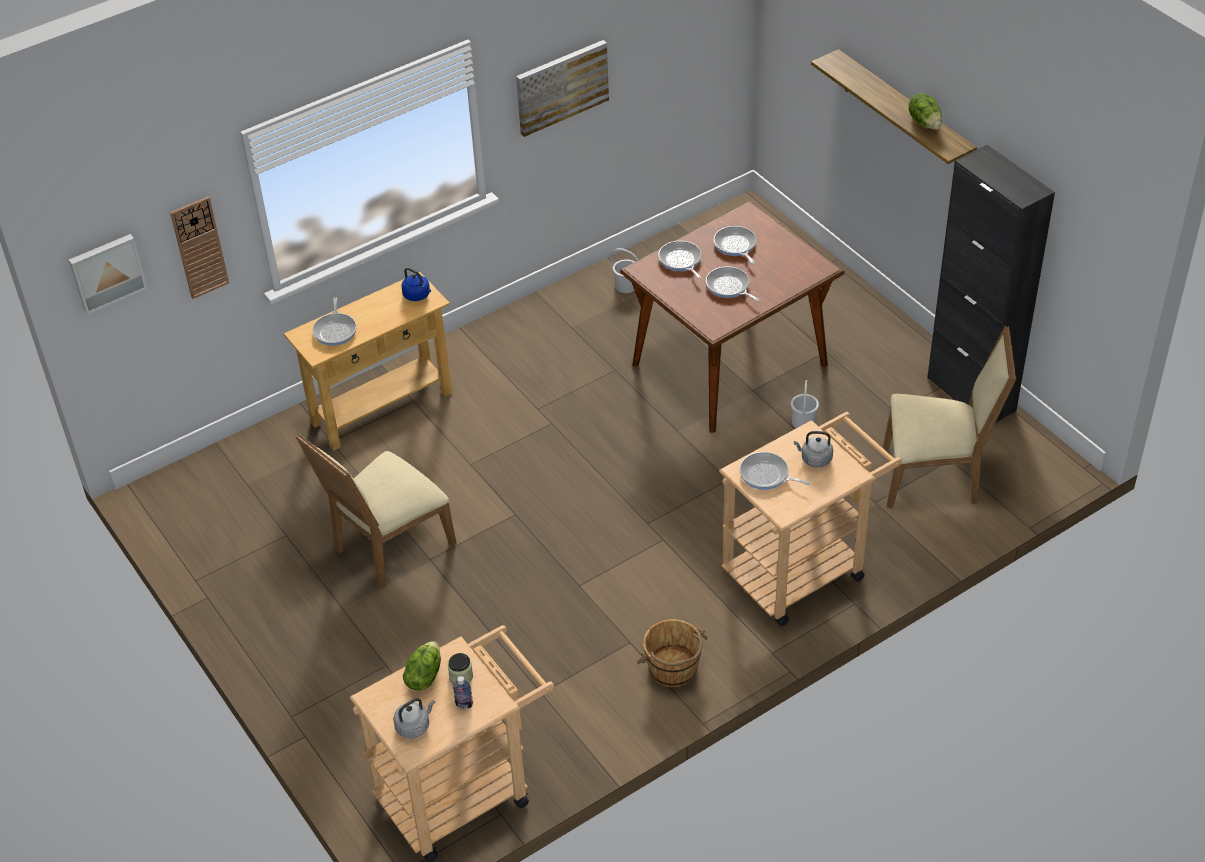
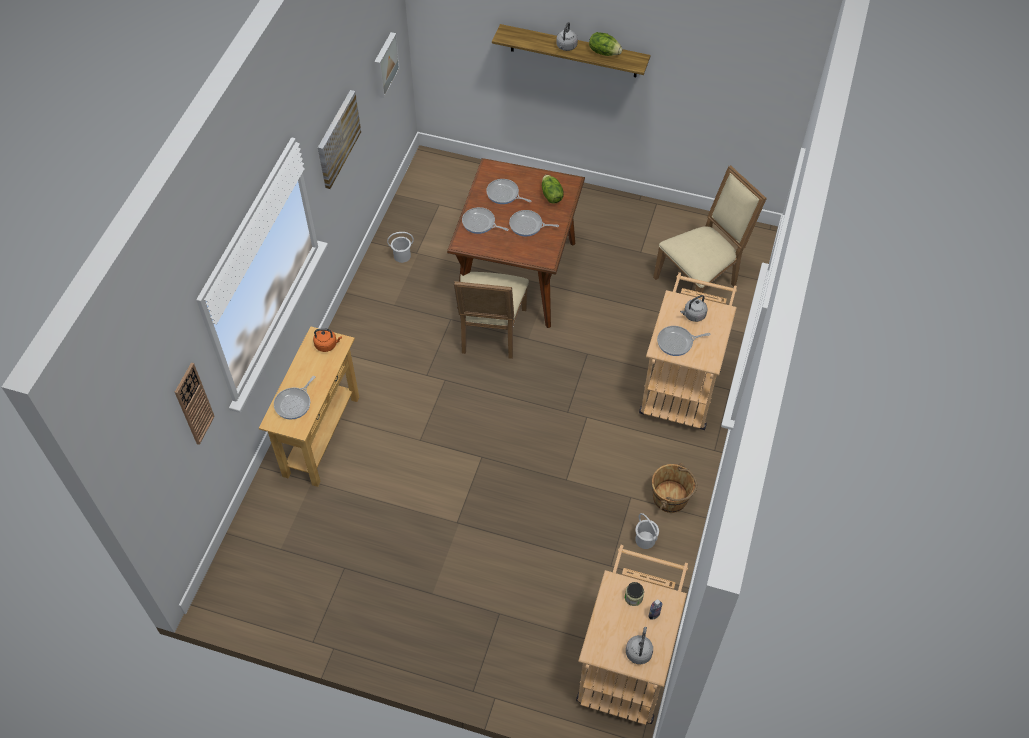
camera: 40 degrees left, 10 degrees up
picture [69,234,147,314] -> picture moved to [374,32,400,98]
beige chair [295,433,457,589] -> beige chair moved to [454,272,529,359]
frying pan [312,297,357,346] -> frying pan turned 75 degrees clockwise [274,376,315,420]
blue kettle [401,268,431,301] -> orange kettle [313,329,342,352]
lettuce [403,641,441,691] -> lettuce moved to [542,175,564,204]
white bucket [791,380,819,428] -> white bucket moved to [635,513,659,549]
black cabinet [927,145,1055,422] -> none
none -> grey kettle [556,22,578,51]

